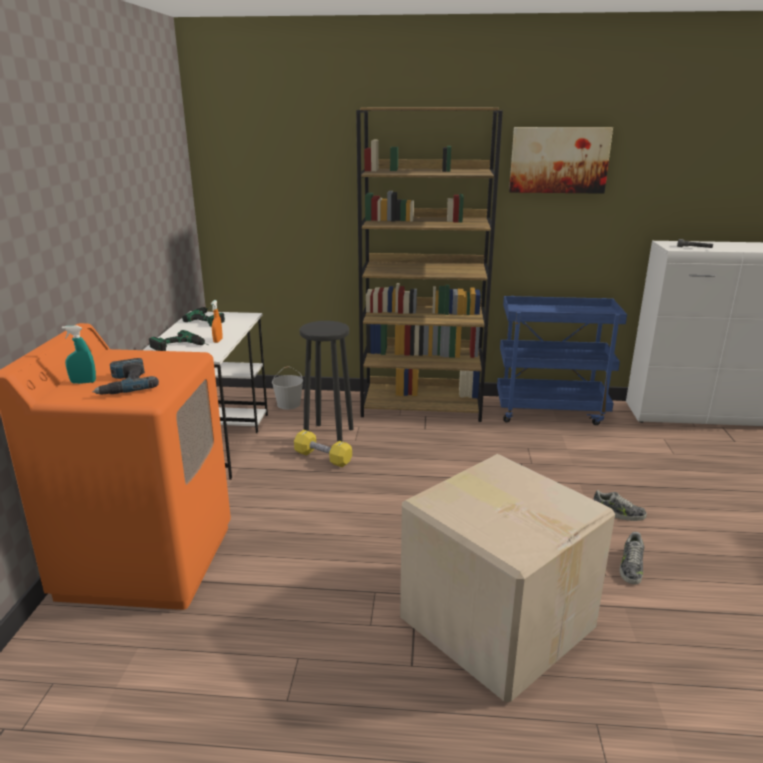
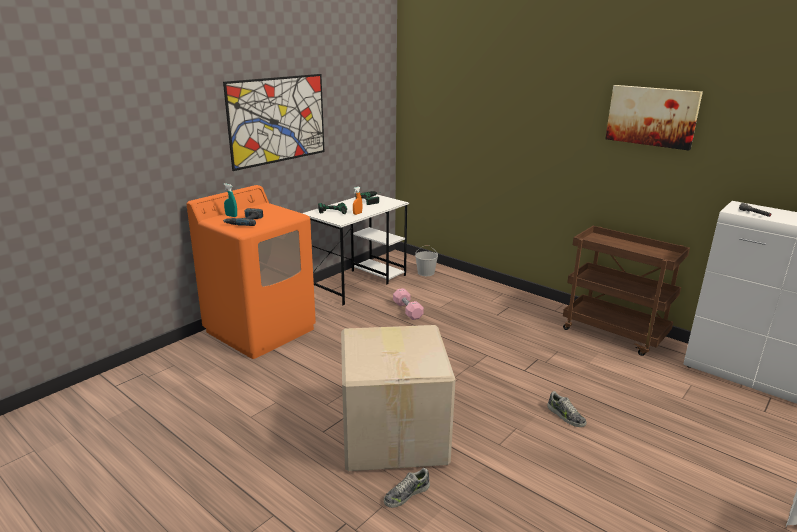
camera: 35 degrees right, 0 degrees up
yellow dumbbell [294,430,352,467] -> pink dumbbell [393,288,424,320]
black stool [300,321,354,442] -> none
brown bookcase [356,107,503,422] -> none
blue cart [497,296,627,425] -> brown cart [563,226,690,356]
shoe [620,532,644,585] -> shoe moved to [384,468,430,508]
none -> picture [223,74,324,171]

